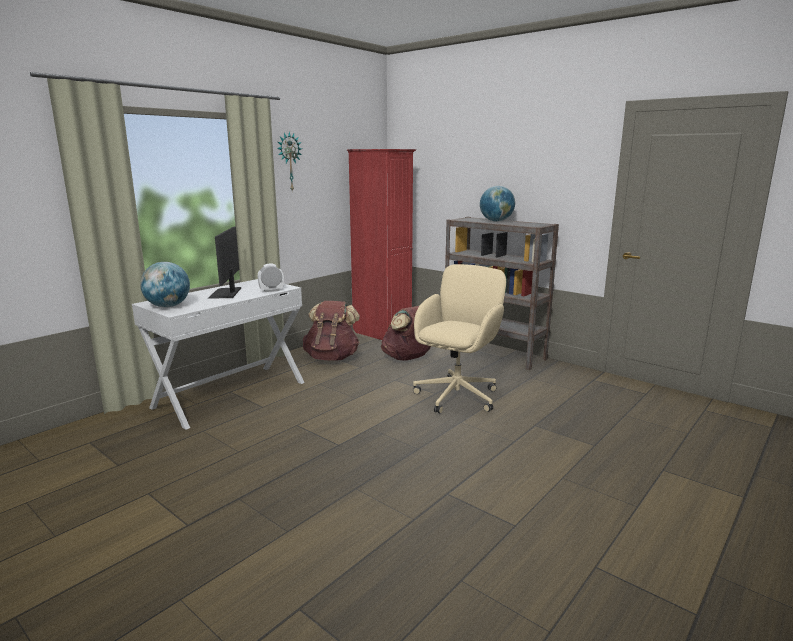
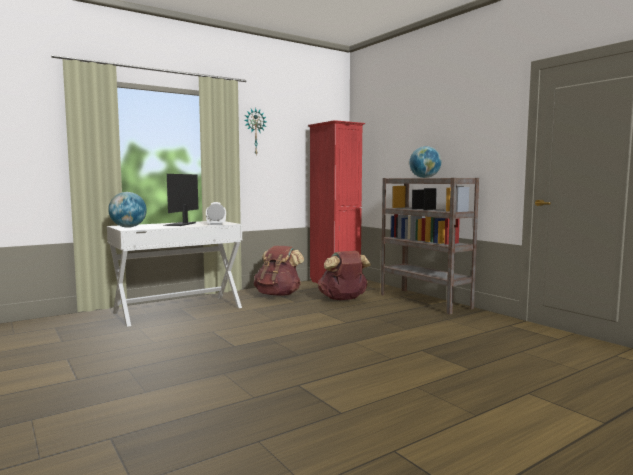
camera: 15 degrees right, 10 degrees down
beige office chair [413,264,506,413] -> none

